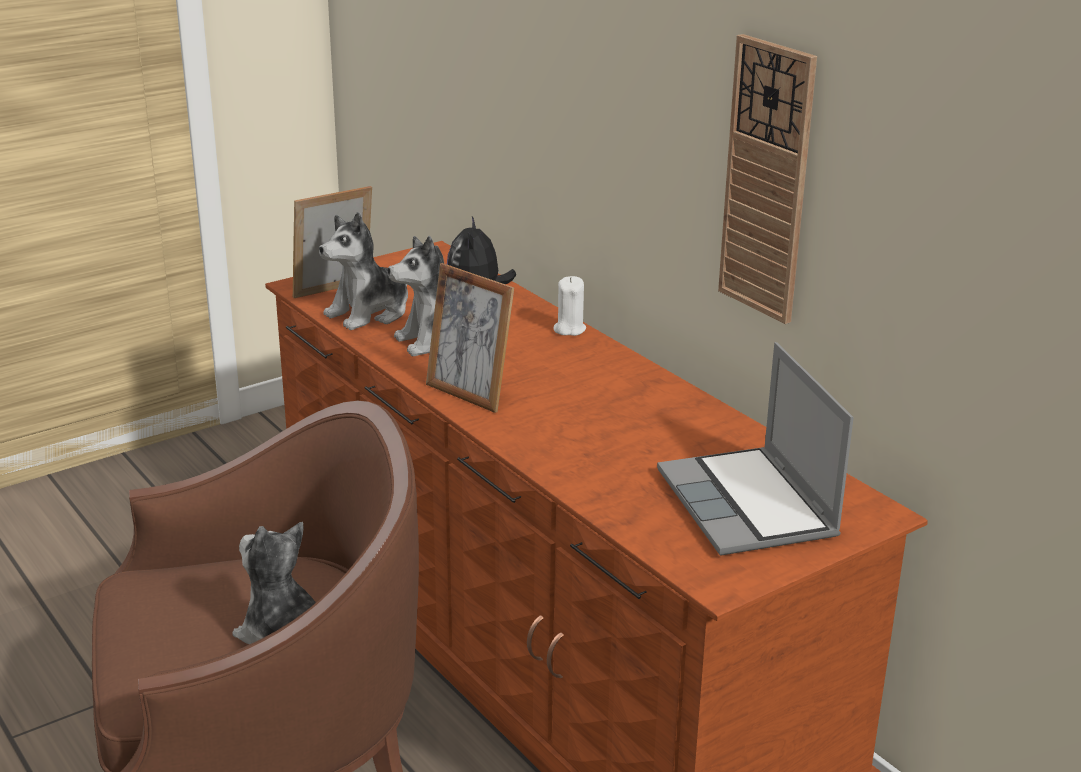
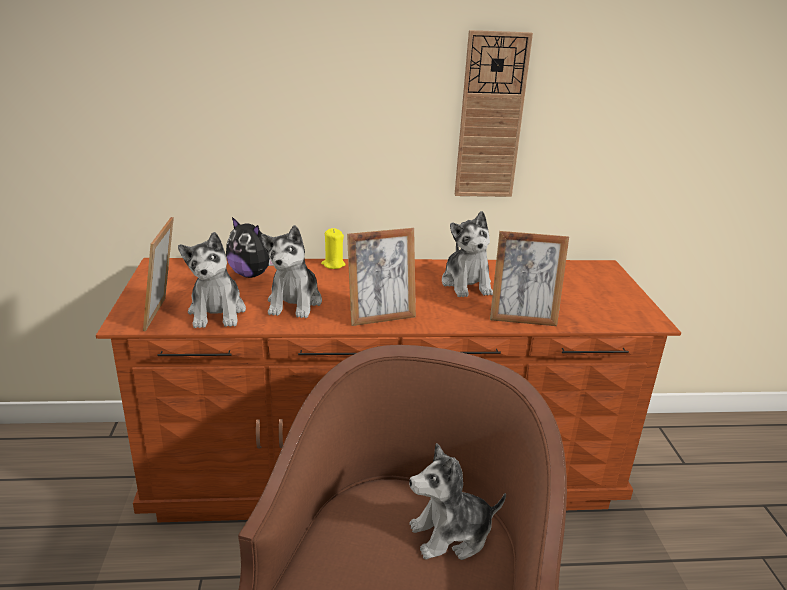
camera: 60 degrees left, 0 degrees up
white candle [554,276,586,336] -> yellow candle [321,228,346,269]
laptop [657,342,854,556] -> none
none -> plush toy [442,211,493,297]
none -> picture frame [490,231,569,326]

